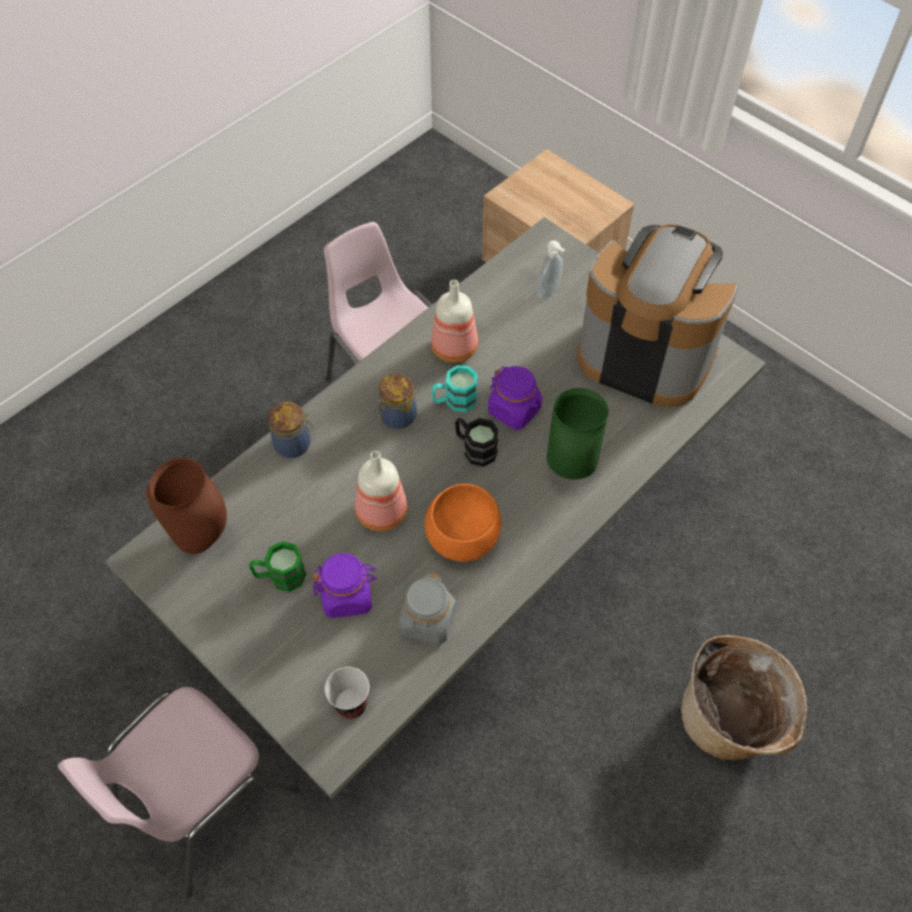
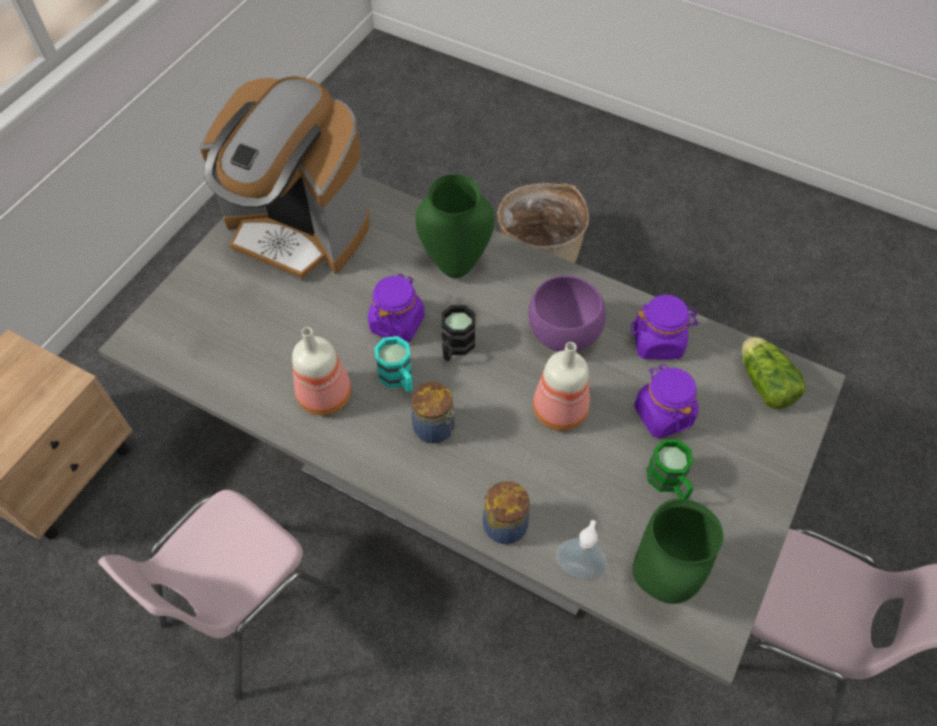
camera: 105 degrees left, 0 degrees up
brown vase [146,458,227,554] -> green vase [632,499,723,604]
cup [325,667,369,719] -> lettuce [742,337,806,409]
grey jar [399,573,456,645] -> purple jar [631,295,698,360]
orange bowl [425,484,501,562] -> purple bowl [528,276,606,352]
soap dispenser [538,241,565,299] -> soap dispenser moved to [556,520,607,580]
coffee machine [577,224,739,407] -> coffee machine turned 75 degrees counterclockwise [200,76,369,282]

